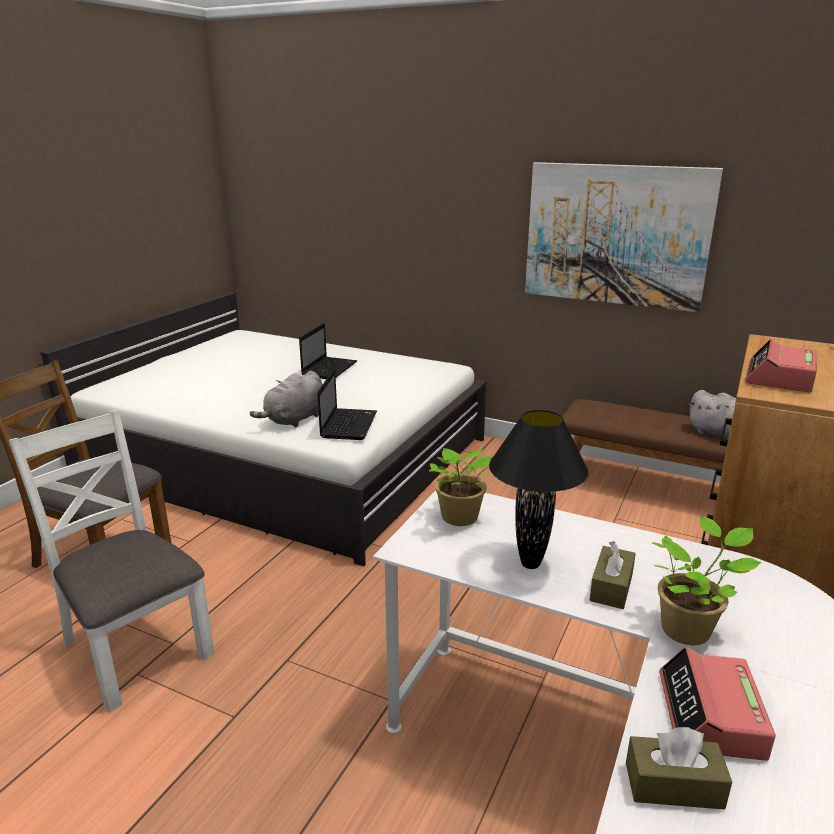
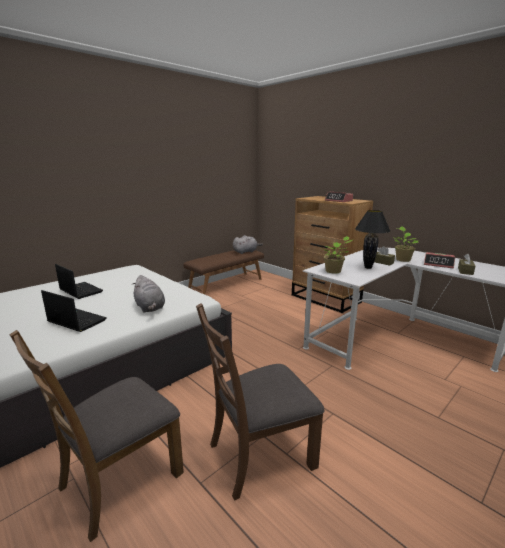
camera: 70 degrees left, 5 degrees down
white chair [9,410,214,712] -> brown chair [196,303,325,501]
laptop [317,369,377,440] -> laptop moved to [41,290,107,332]
picture [525,162,723,312] -> none

